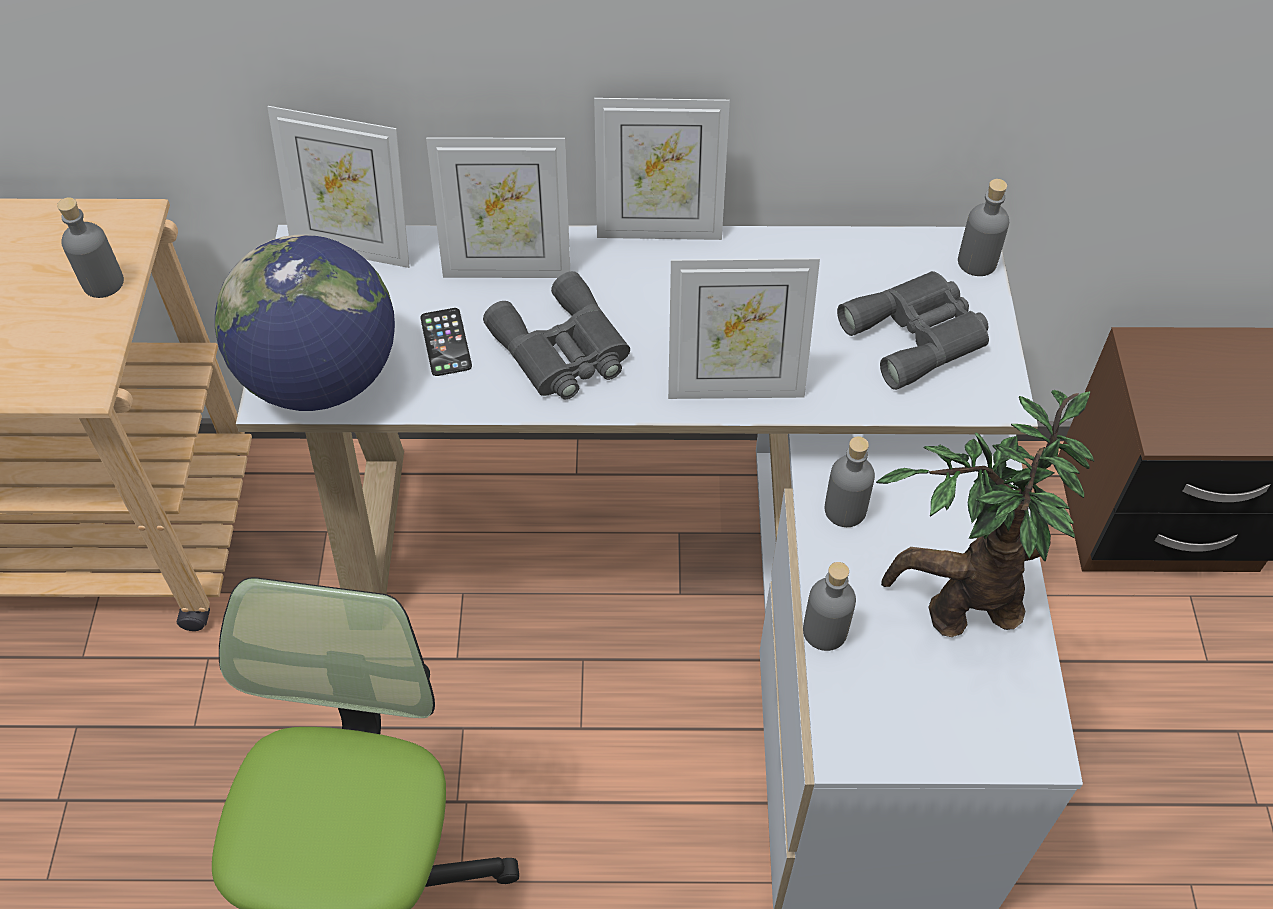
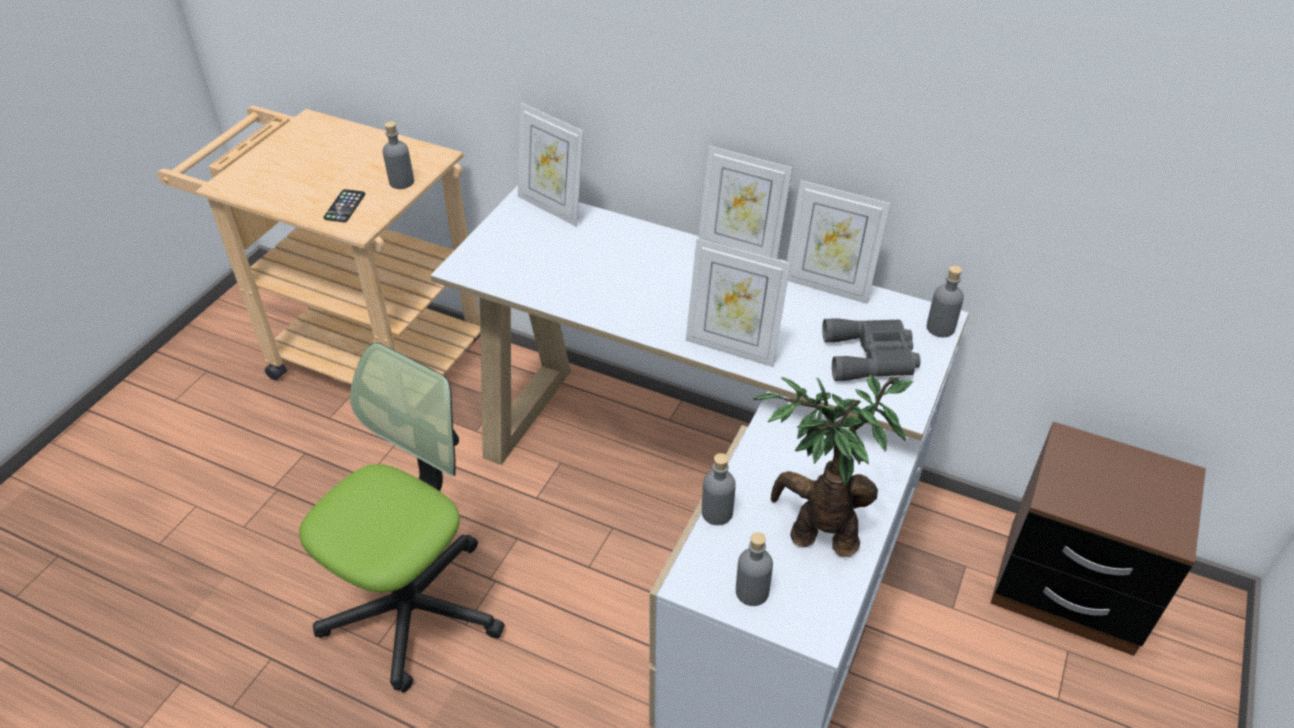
camera: 25 degrees right, 10 degrees down
globe [215,235,395,411] -> none
phone [420,308,472,376] -> phone moved to [323,189,365,222]
picture frame [426,137,570,278] -> picture frame moved to [787,180,890,304]
grey binoculars [483,271,630,399] -> none
grey bottle [825,436,875,527] -> grey bottle moved to [736,532,773,606]

